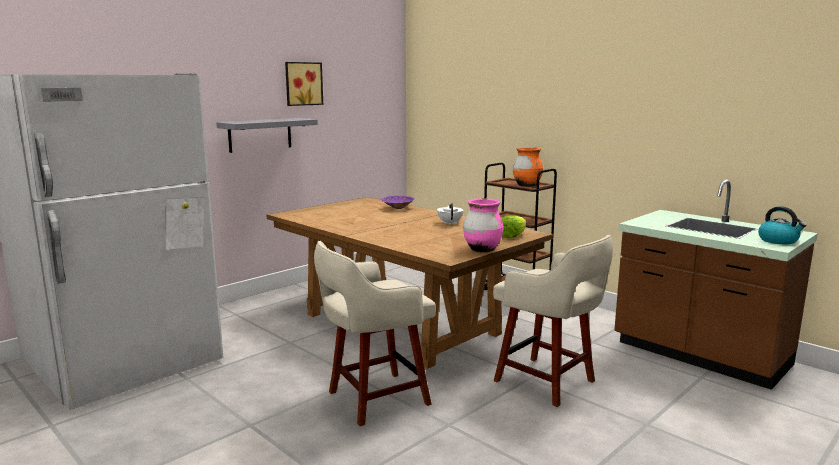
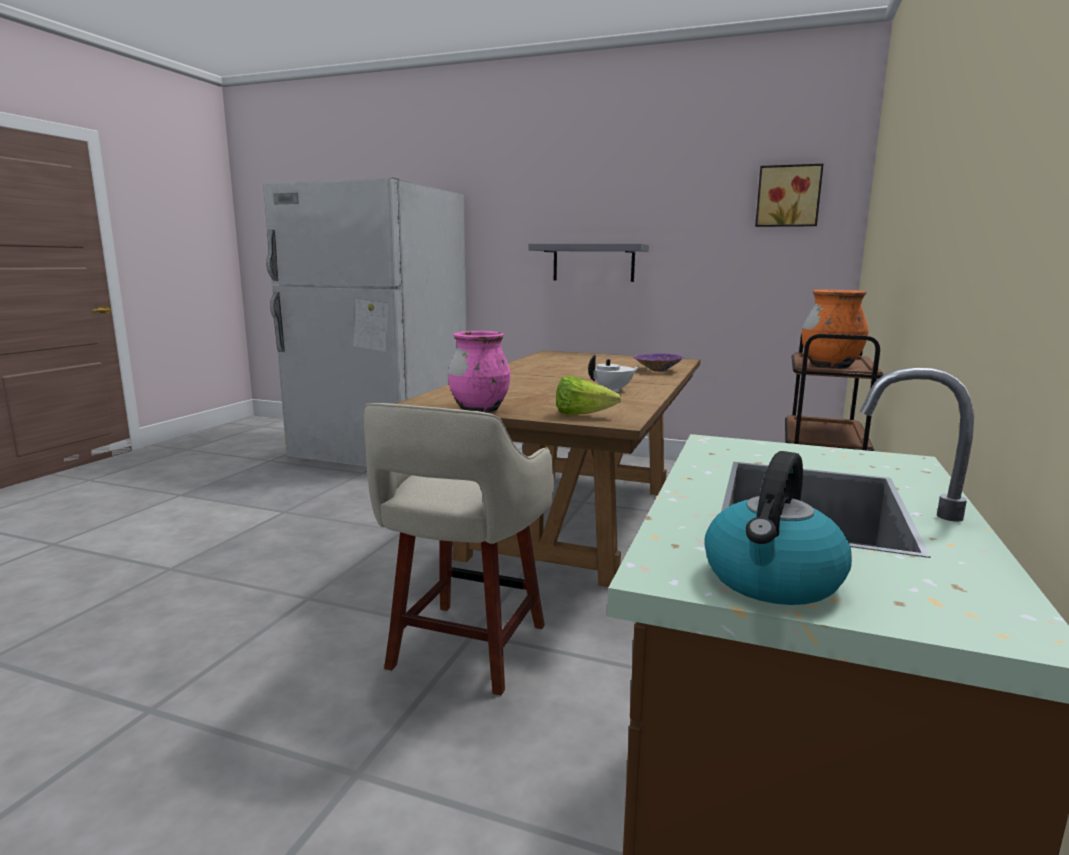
camera: 65 degrees right, 0 degrees up
picture [285,62,323,106] -> picture moved to [755,164,823,227]
beige stool [314,241,436,426] -> none

